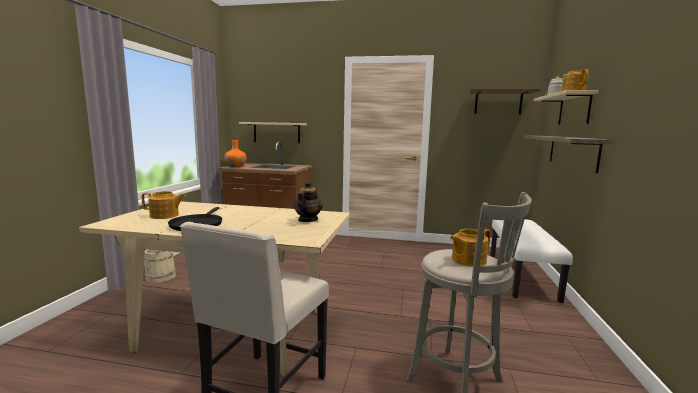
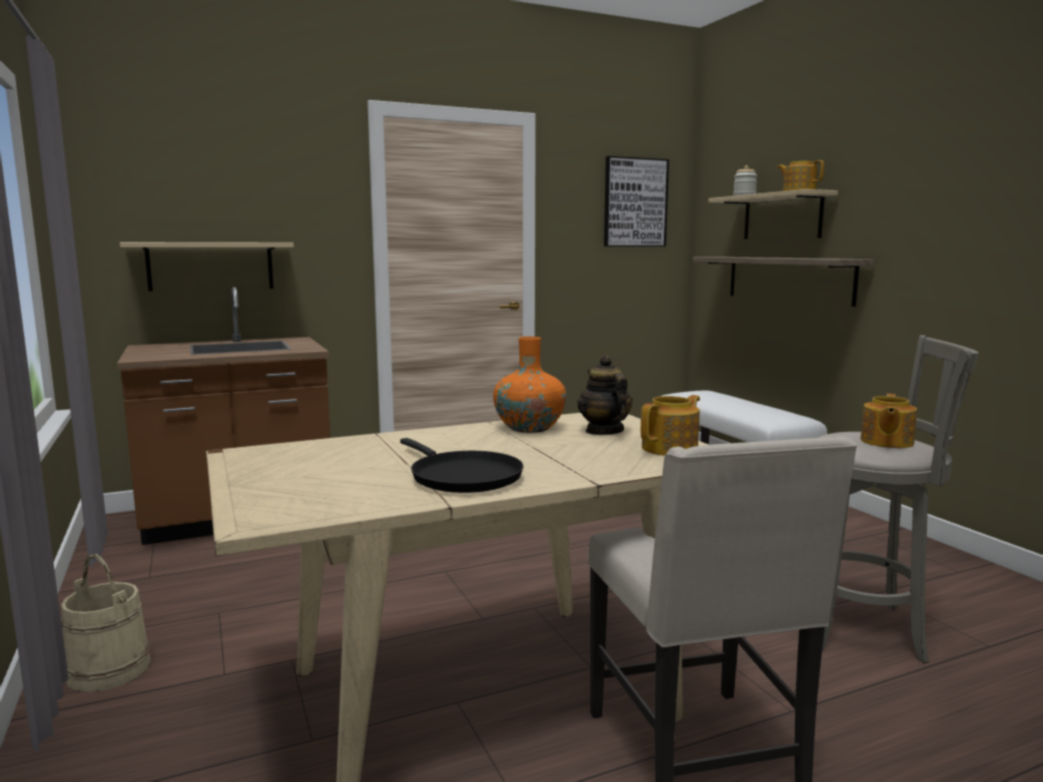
camera: 35 degrees left, 0 degrees up
teapot [142,191,186,219] -> teapot moved to [641,395,700,456]
orange vase [224,140,247,167] -> orange vase moved to [493,336,566,433]
shelf [468,88,540,114] -> picture [604,156,669,247]

